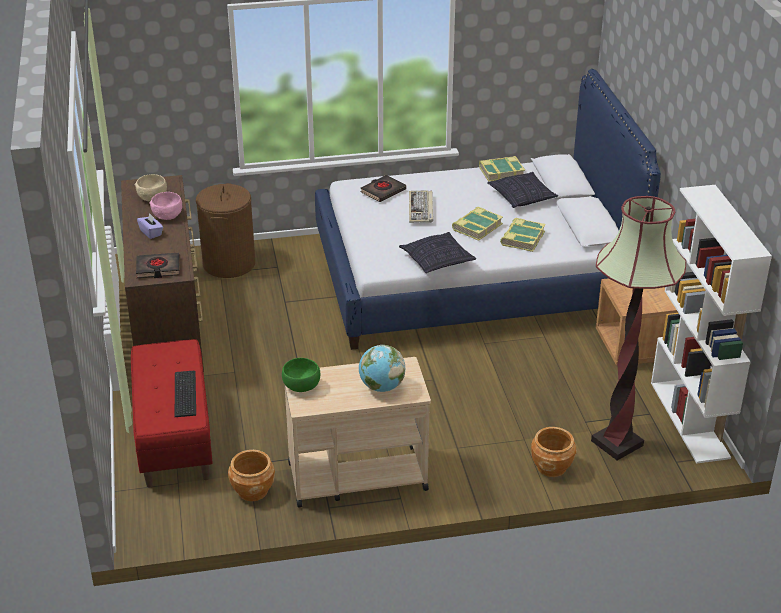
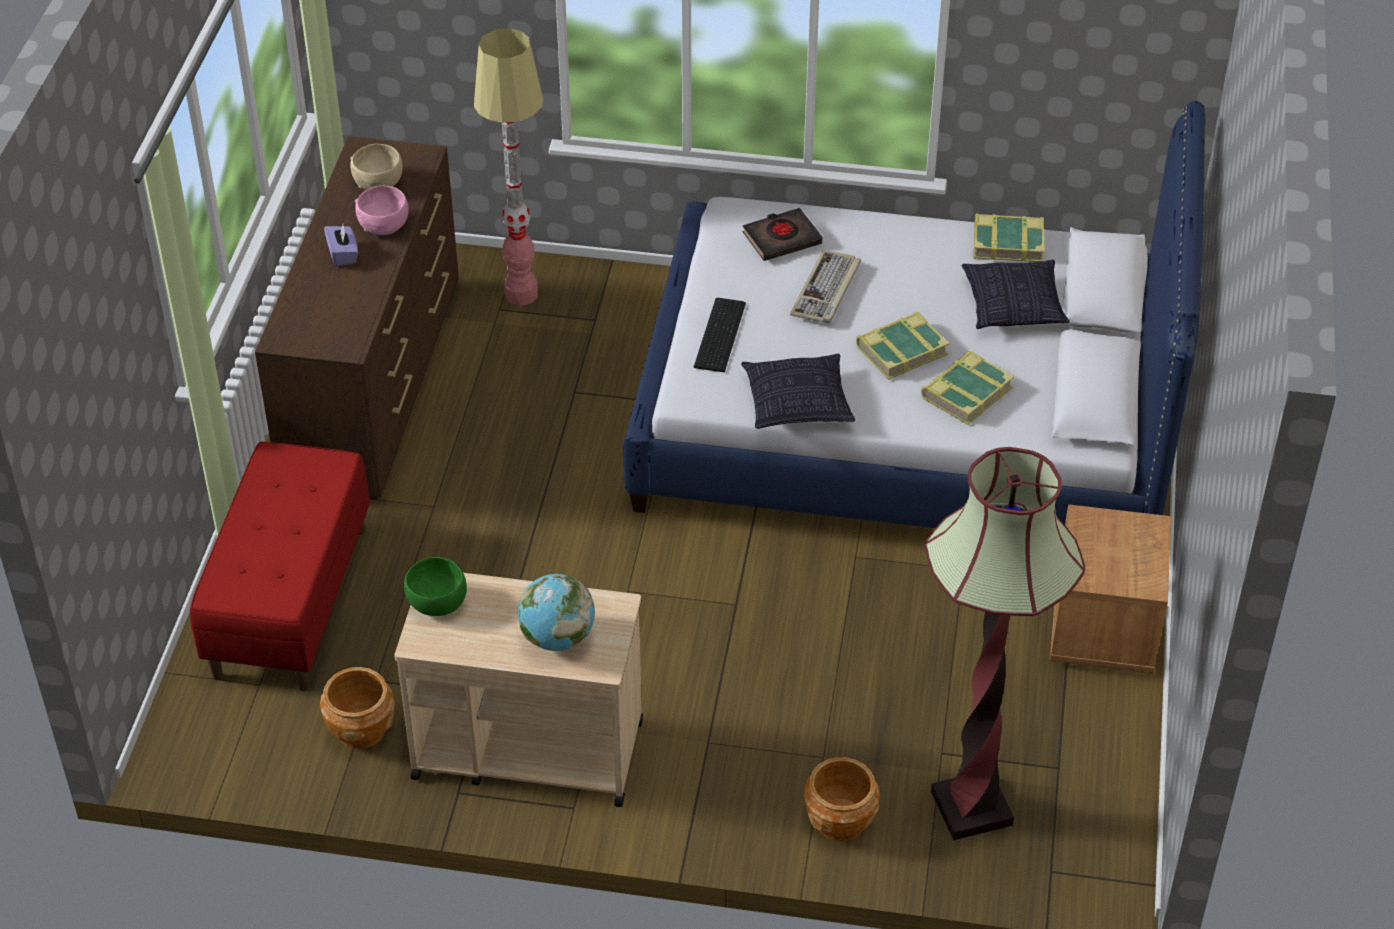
camera: 20 degrees right, 10 degrees up
black book [136,253,180,278] -> none
keyboard [175,371,196,417] -> keyboard moved to [694,298,746,373]
brown laundry basket [196,183,255,278] -> floor lamp [474,28,543,306]
white bookcase [651,185,772,464] -> none

